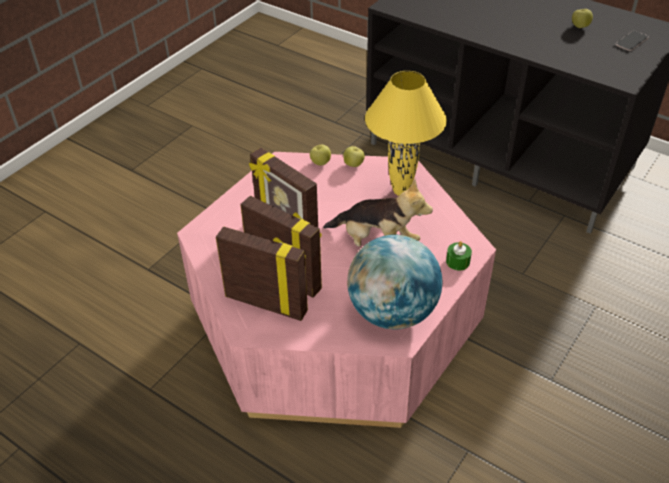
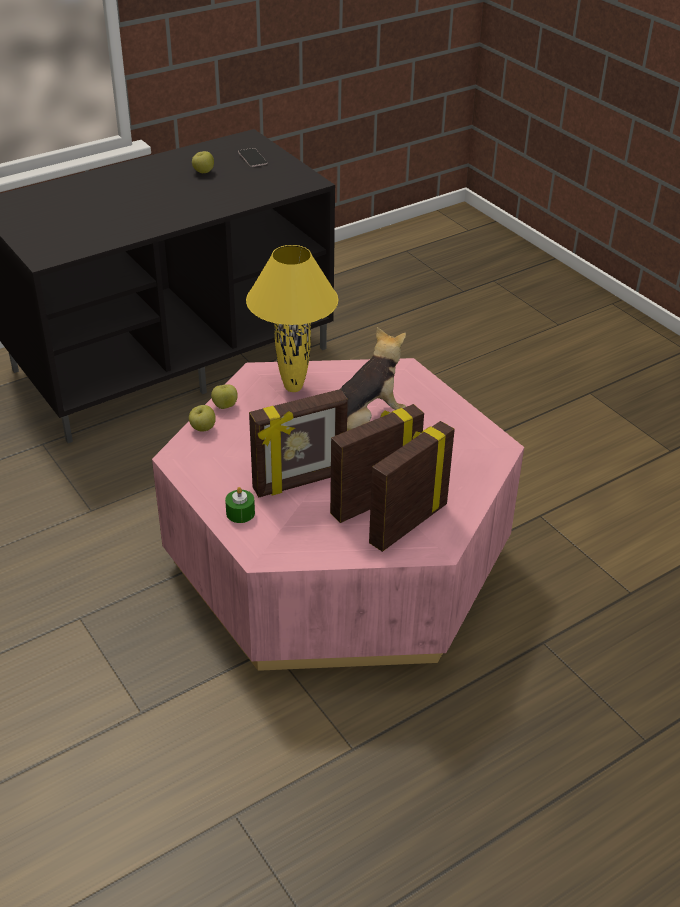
camera: 70 degrees left, 5 degrees down
globe [347,235,442,329] -> none
green candle [446,241,472,270] -> green candle moved to [225,487,255,523]

